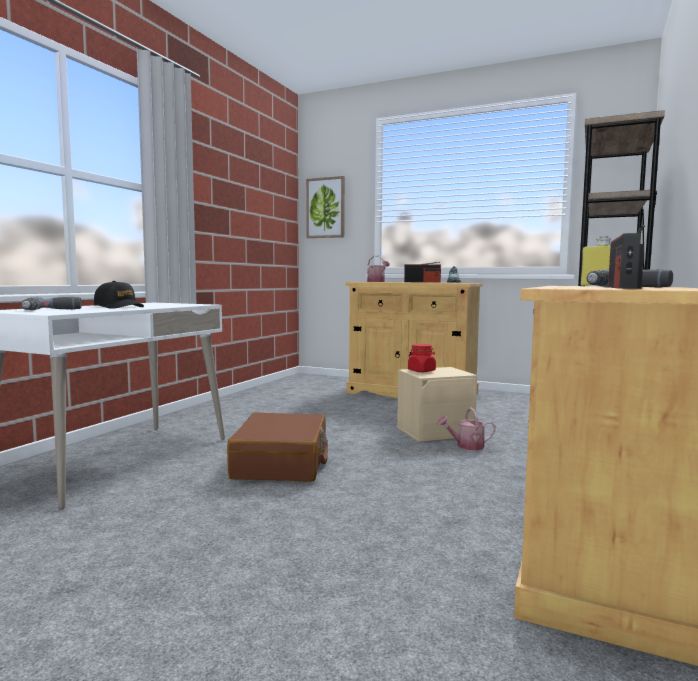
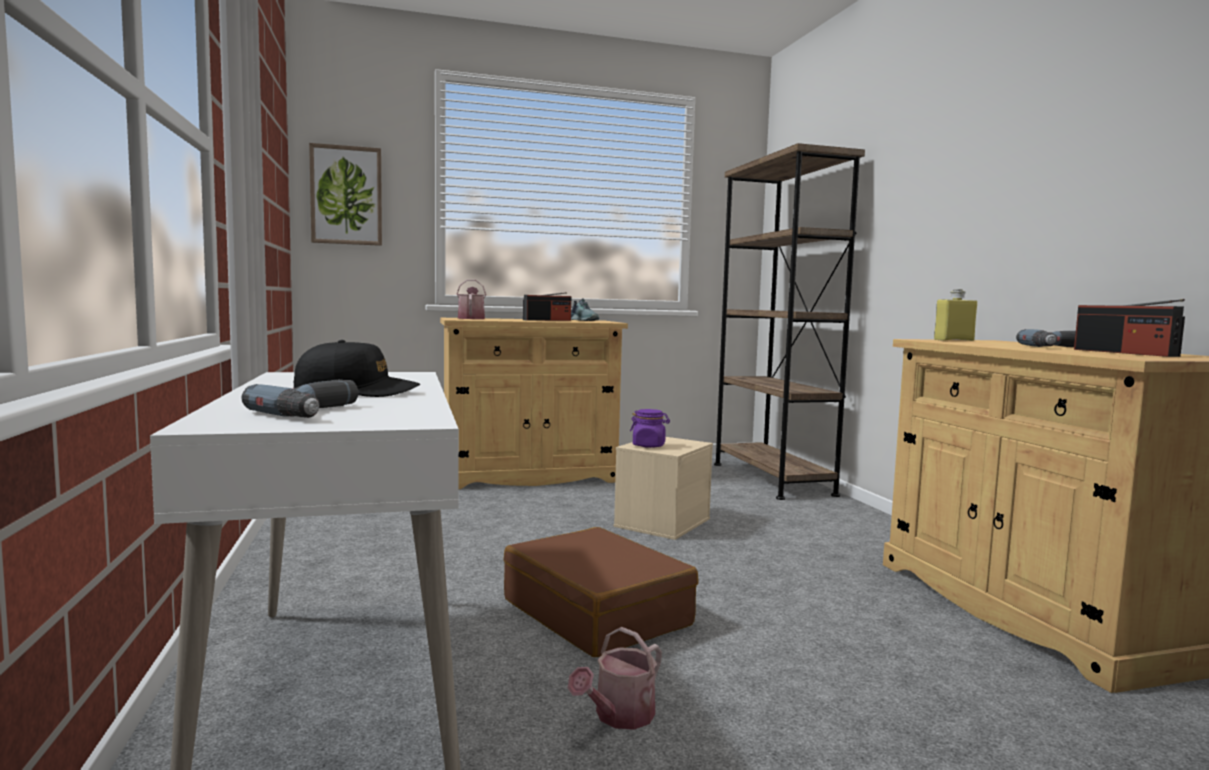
camera: 40 degrees left, 0 degrees up
red jar [408,344,436,372] -> purple jar [630,409,670,448]
watering can [437,408,496,450] -> watering can moved to [568,627,662,730]

